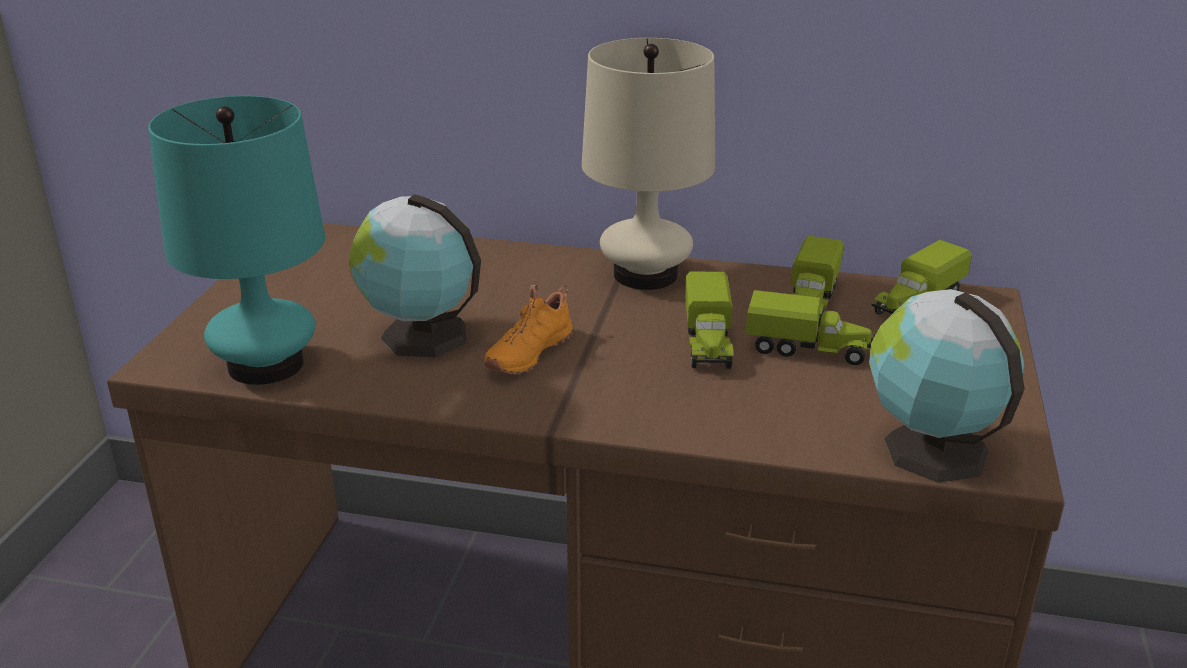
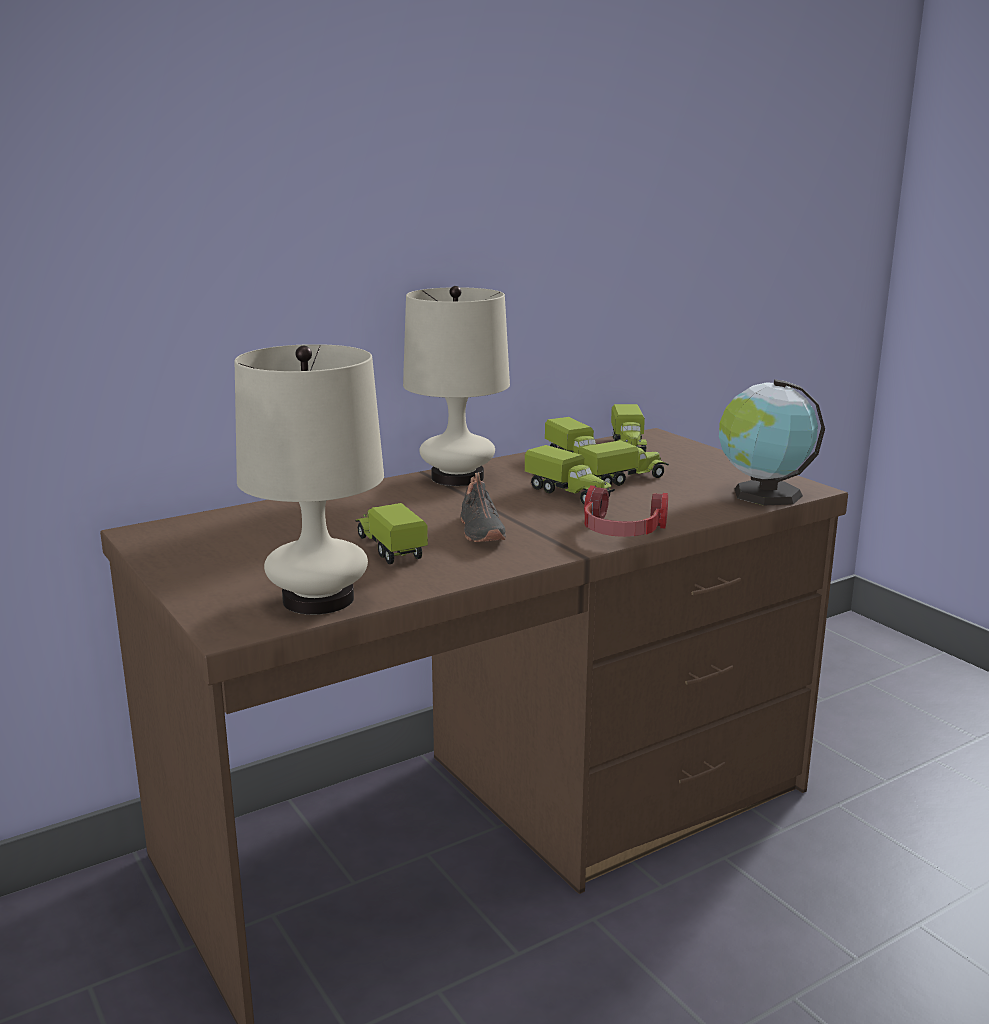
camera: 45 degrees left, 10 degrees down
turquoise table lamp [148,96,325,385] -> beige table lamp [235,344,384,615]
globe [349,194,481,358] -> toy truck [356,503,428,564]
orange shoe [484,285,573,375] -> black shoe [460,472,506,542]
none -> headphones [584,485,668,537]

